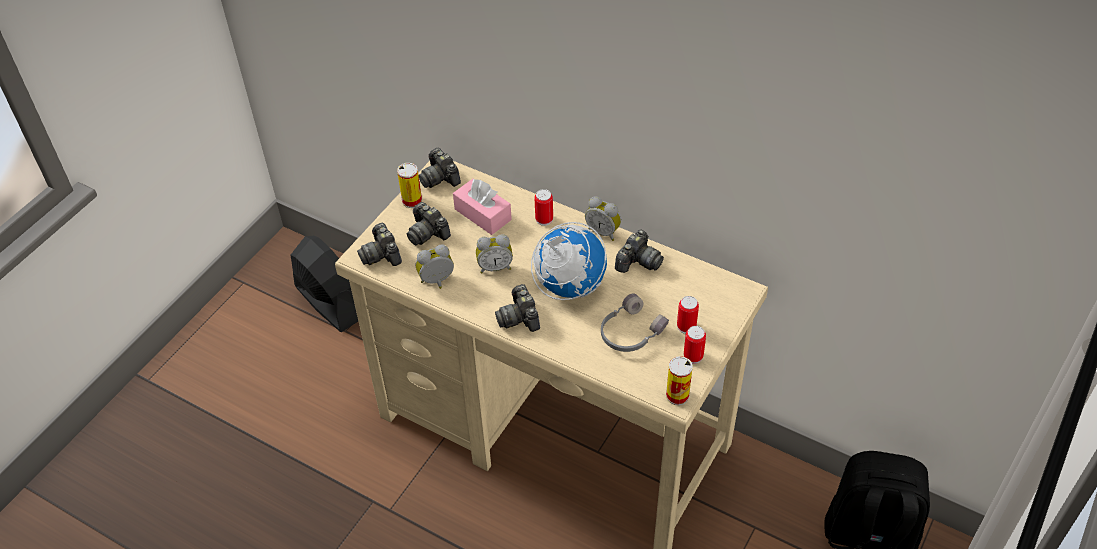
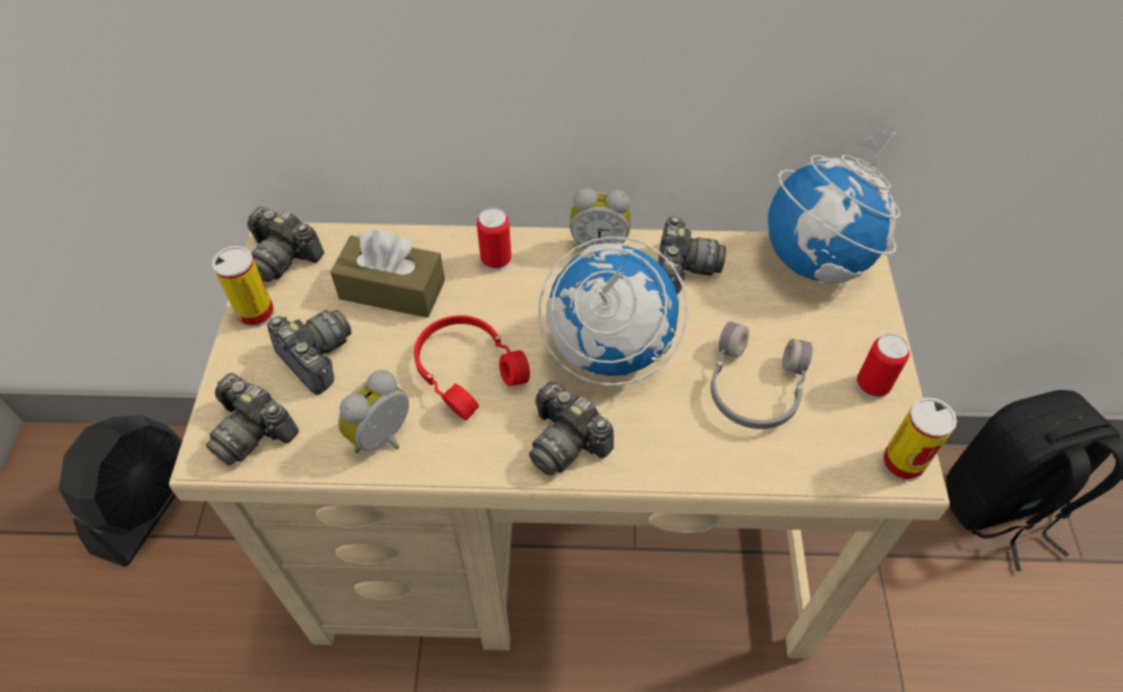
camera: 30 degrees left, 5 degrees up
black fan [291,235,358,332] -> black fan turned 90 degrees clockwise [59,415,182,567]
camera [407,202,451,245] -> camera turned 150 degrees counterclockwise [267,310,352,395]
pink tissue box [453,179,512,235] -> brown tissue box [330,230,445,318]
alarm clock [476,234,513,274] -> red headphones [414,315,530,421]
can [677,296,699,334] -> none
none -> globe [768,126,900,284]

